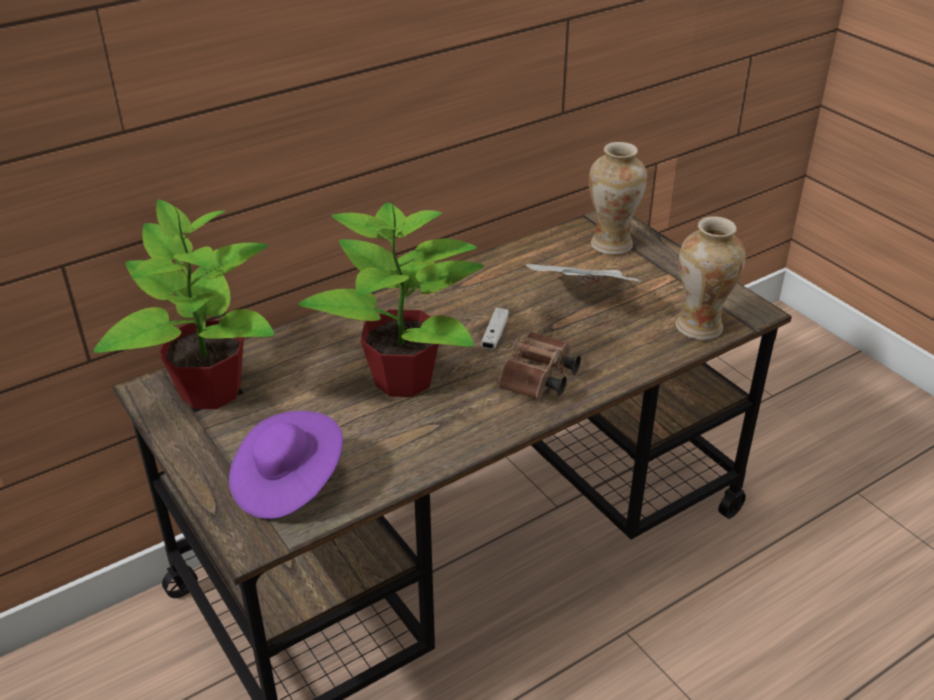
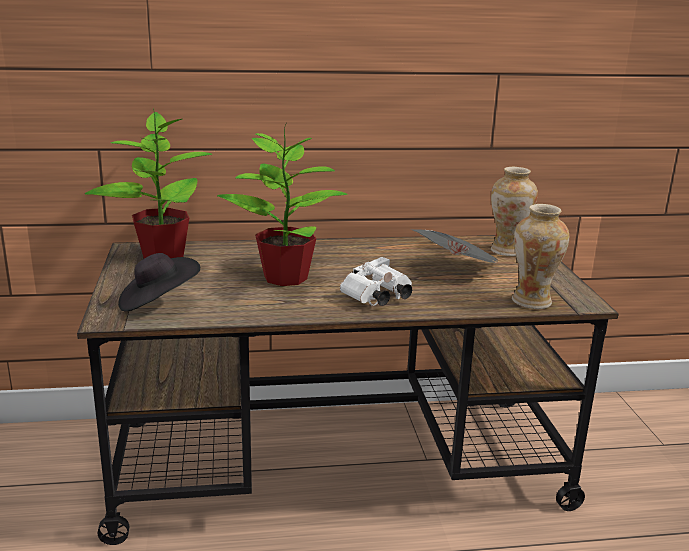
camera: 25 degrees right, 15 degrees down
purple hat [229,411,343,519] -> black hat [118,253,200,311]
brown binoculars [497,331,581,399] -> white binoculars [340,262,412,306]

